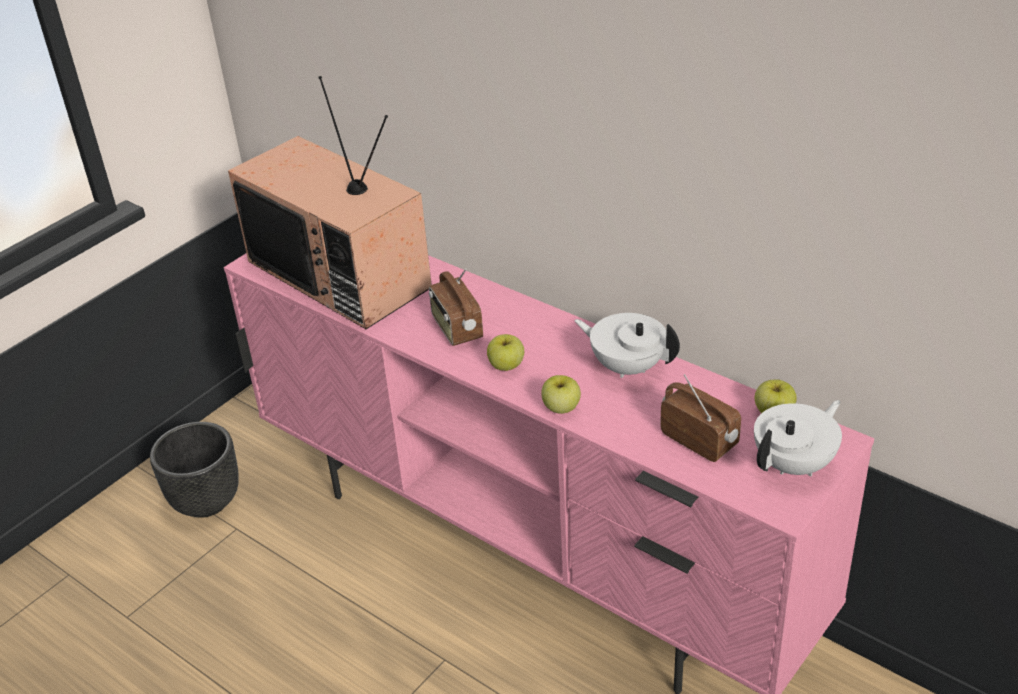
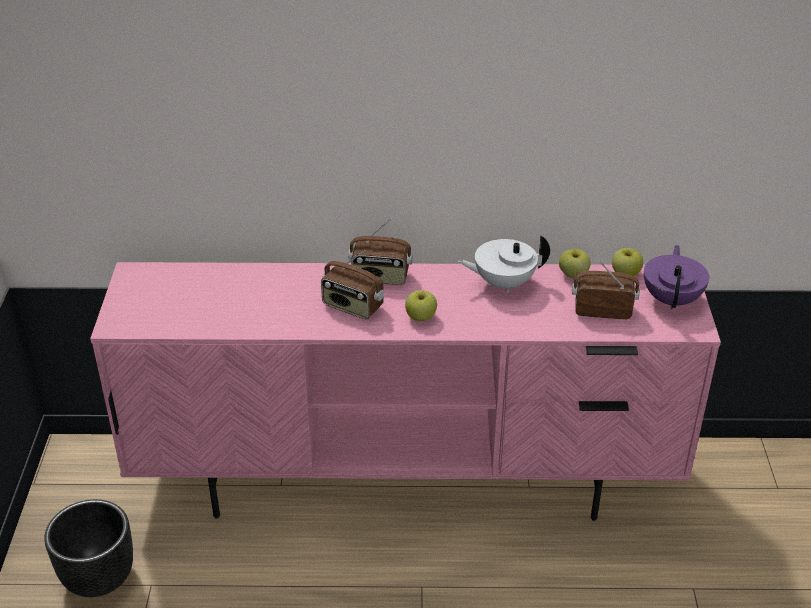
camera: 40 degrees left, 0 degrees up
television [228,76,432,329] -> none
apple [541,375,581,414] -> apple moved to [559,249,591,278]
white teapot [754,400,842,477] -> purple teapot [644,245,709,309]
none -> radio [348,218,413,285]

